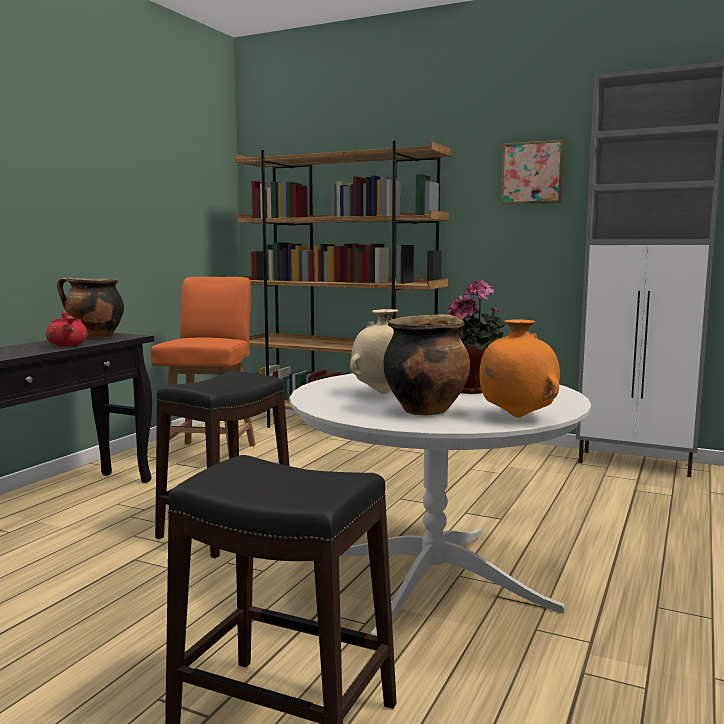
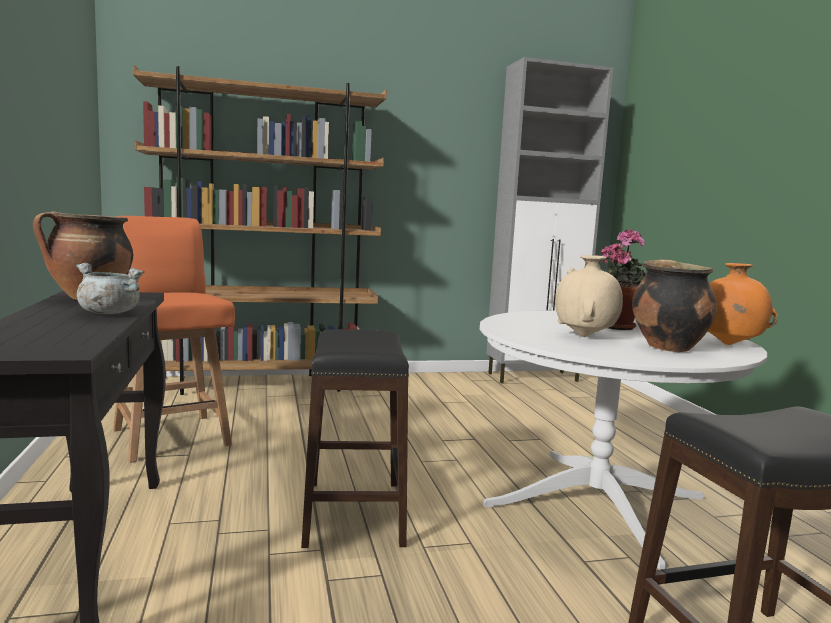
camera: 40 degrees left, 0 degrees up
red cooking pot [46,312,87,347] -> grey cooking pot [76,263,145,314]
picture [501,140,564,204] -> none

